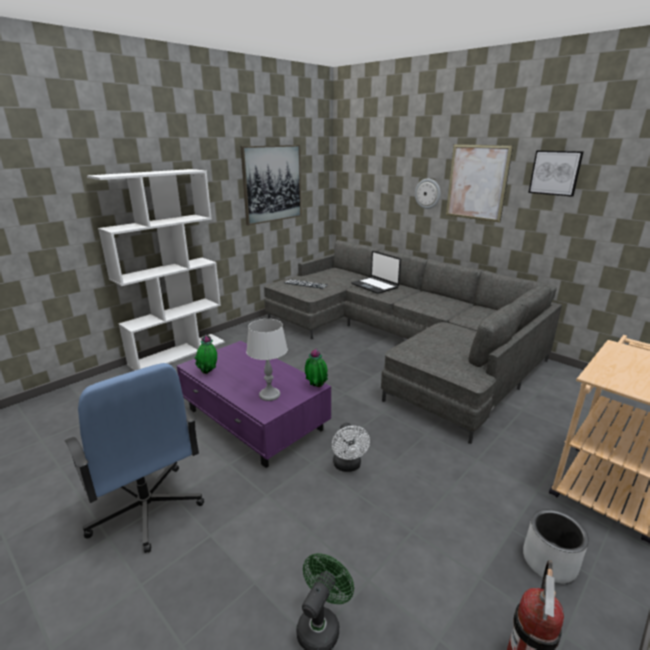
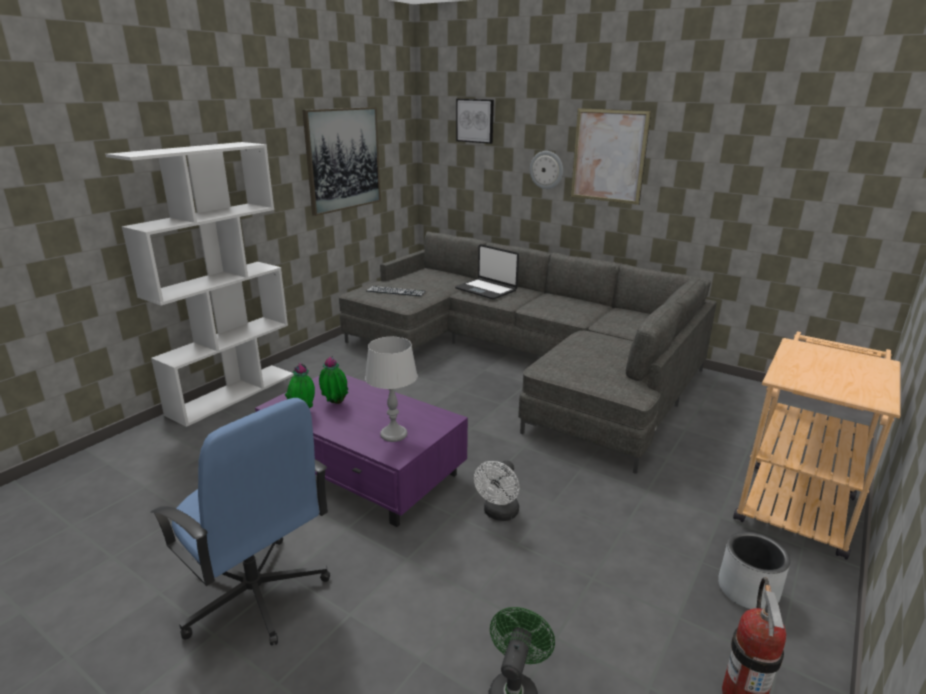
camera: 10 degrees left, 0 degrees up
potted plant [305,348,328,387] -> potted plant moved to [319,356,348,404]
white fan [332,423,370,472] -> white fan turned 45 degrees clockwise [474,460,519,521]
picture [528,150,584,197] -> picture moved to [456,99,494,144]

